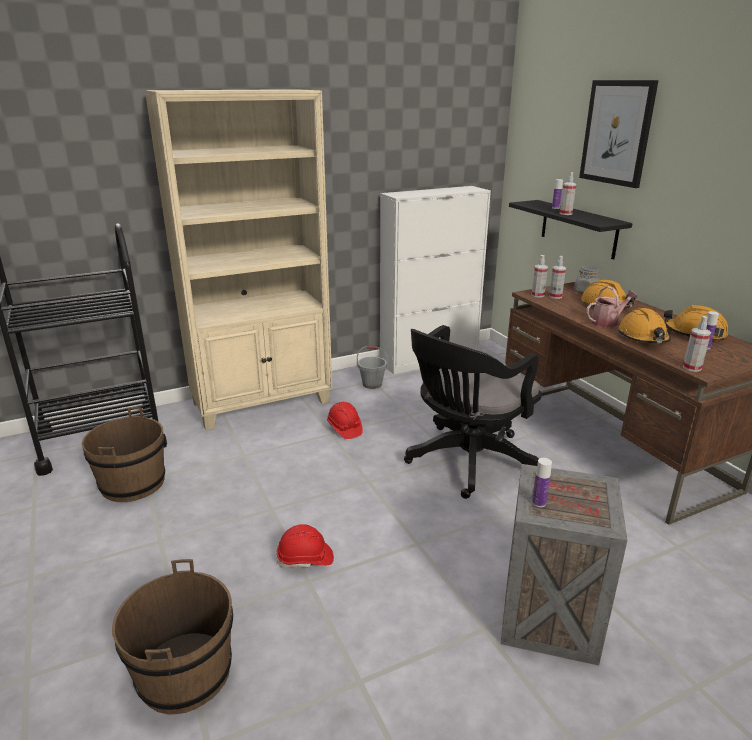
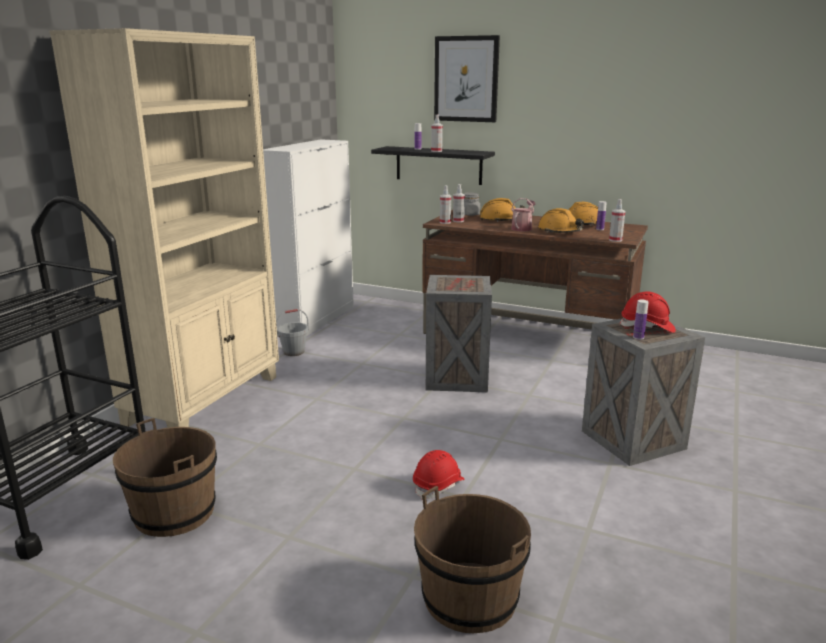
camera: 40 degrees left, 5 degrees down
red hard hat [327,402,363,439] -> red hard hat moved to [619,292,676,333]
black office chair [404,325,542,499] -> crate [426,275,492,392]

